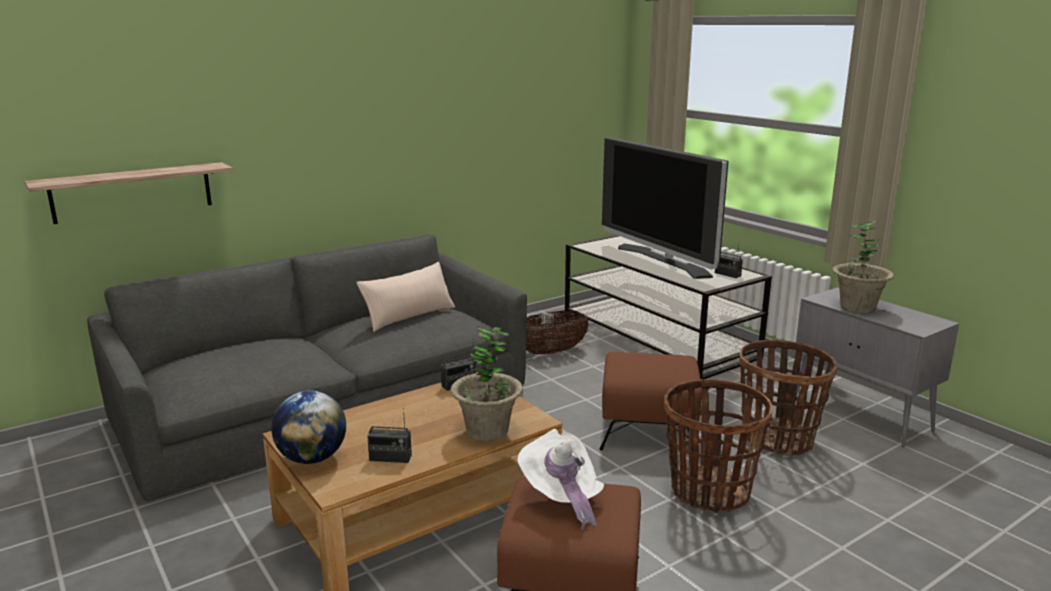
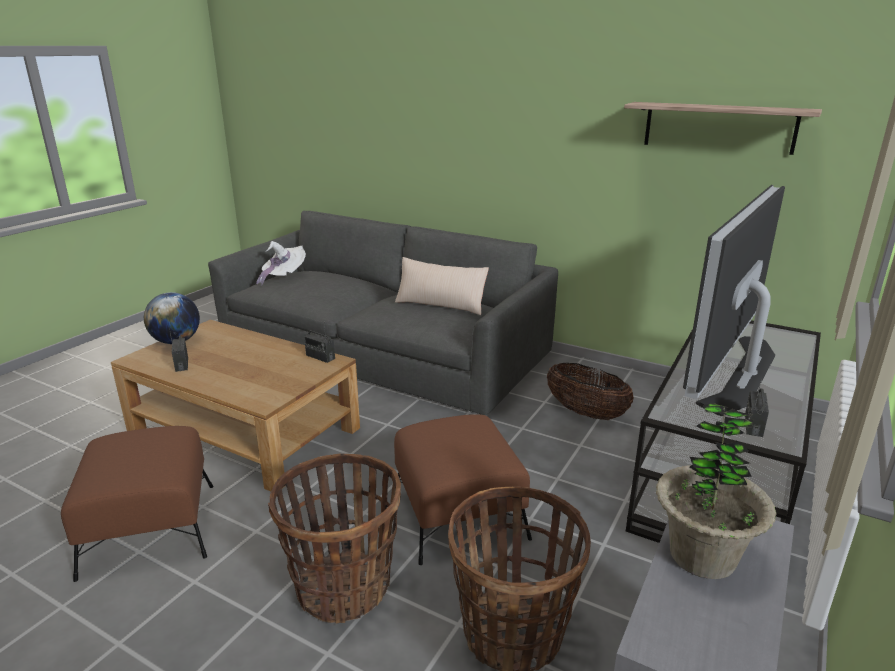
camera: 65 degrees right, 5 degrees up
shelf [24,162,233,224] -> shelf moved to [624,102,822,155]
potted plant [450,326,523,441] -> none
white hat [517,429,604,530] -> white hat moved to [256,241,306,286]

